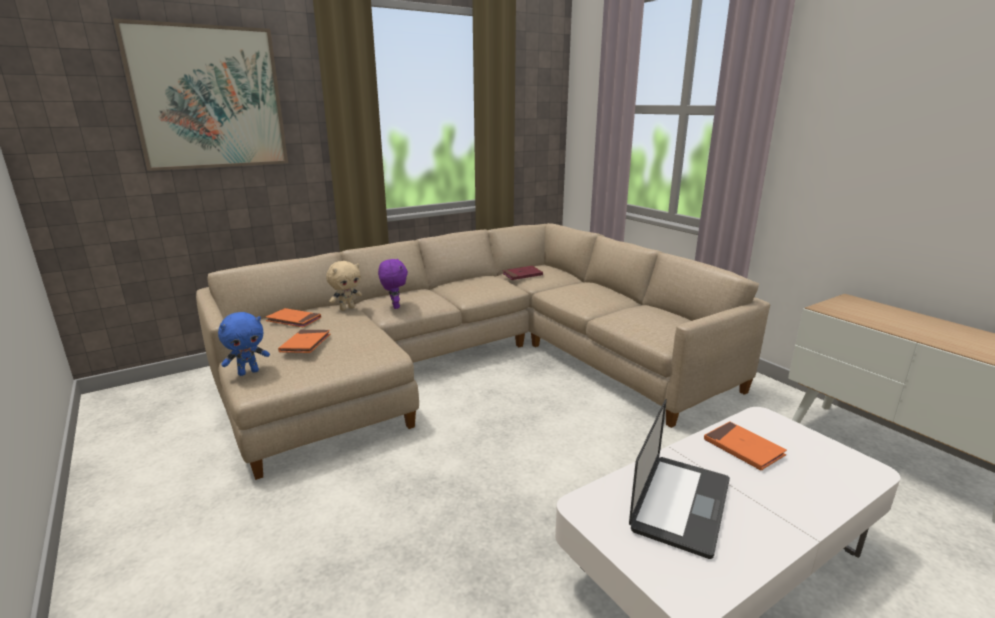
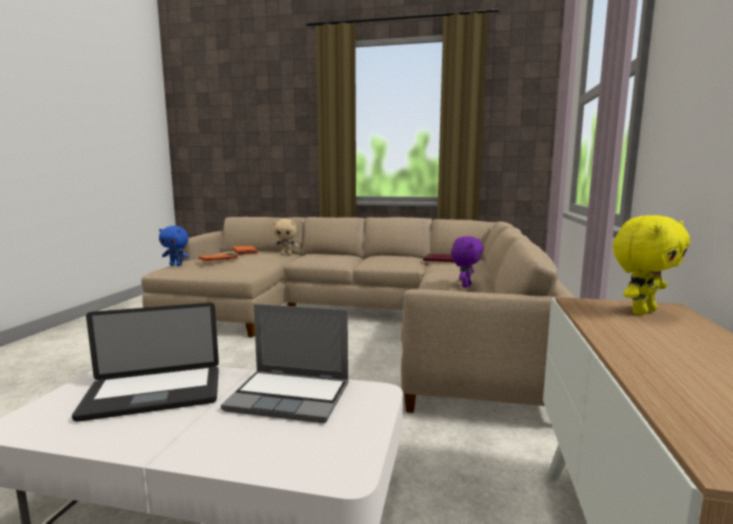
camera: 45 degrees right, 10 degrees down
picture [113,18,288,171] -> none
purple plush toy [378,258,408,309] -> purple plush toy moved to [451,236,484,288]
orange book [704,421,787,470] -> laptop [221,304,349,423]
none -> yellow plush toy [613,215,690,315]

